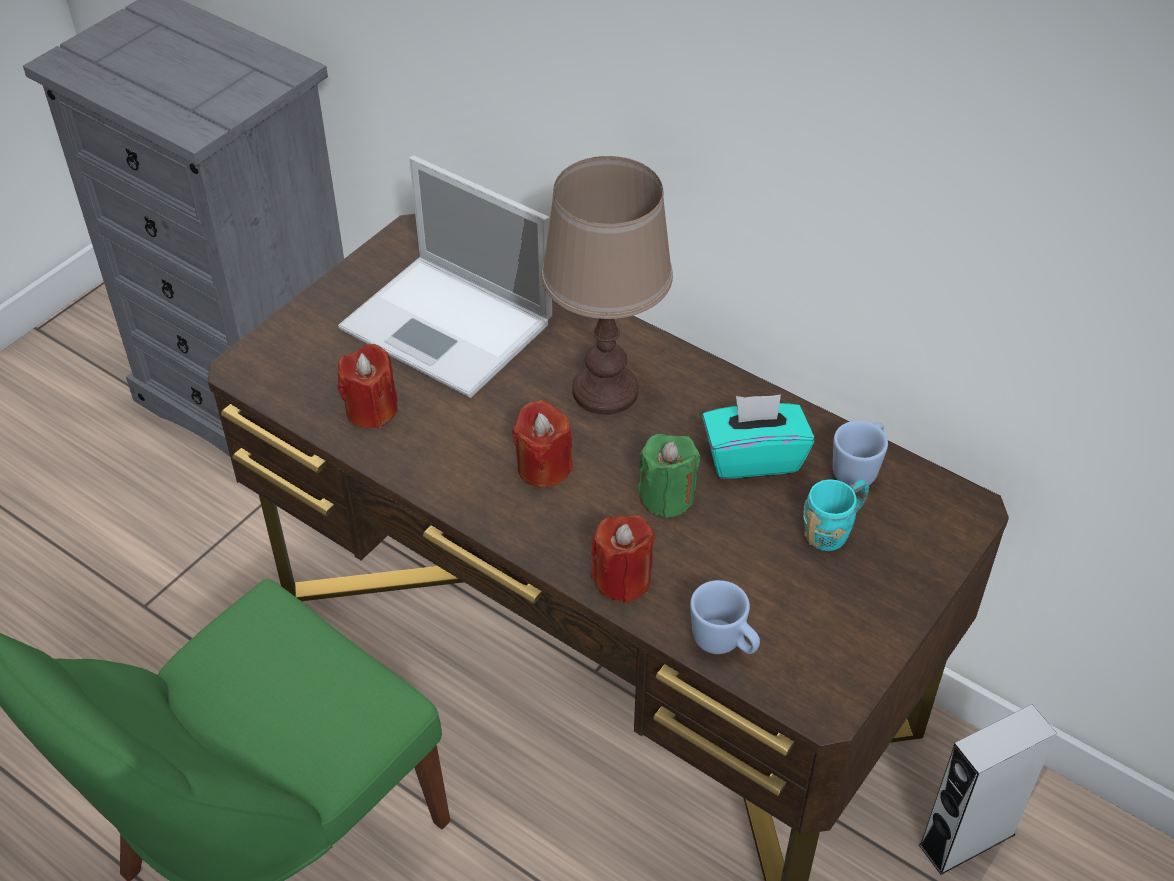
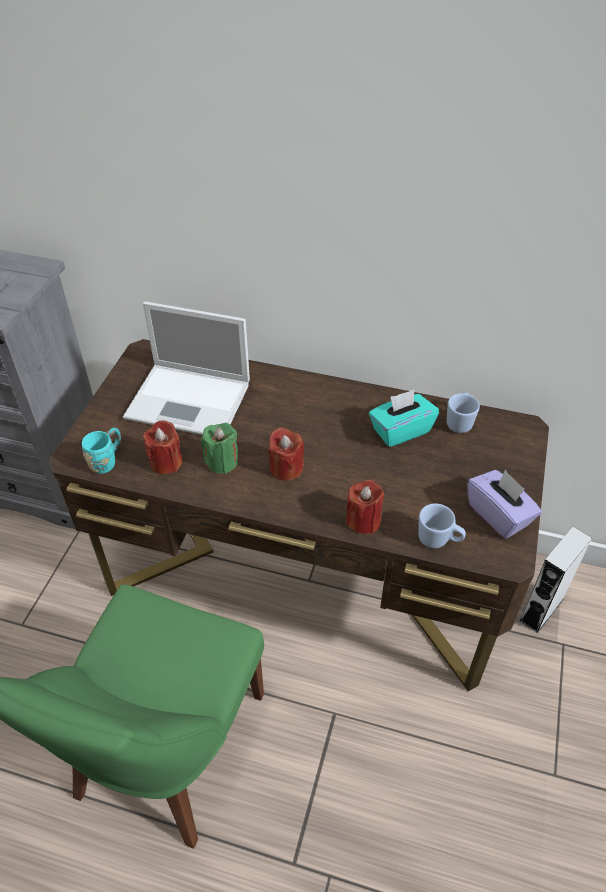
camera: 20 degrees left, 0 degrees up
brown table lamp [541,156,673,415] -> none
green candle [638,434,700,518] -> green candle moved to [201,423,238,474]
turquoise mug [803,479,869,551] -> turquoise mug moved to [82,427,121,474]
none -> purple tissue box [467,470,542,539]

